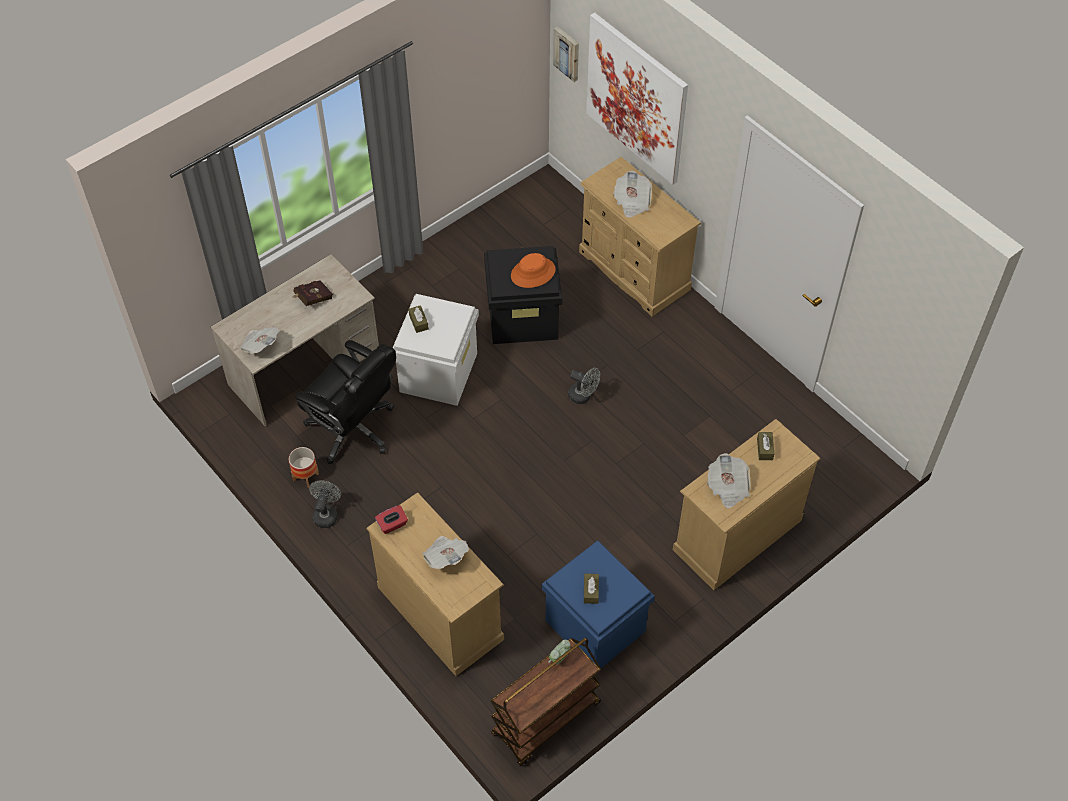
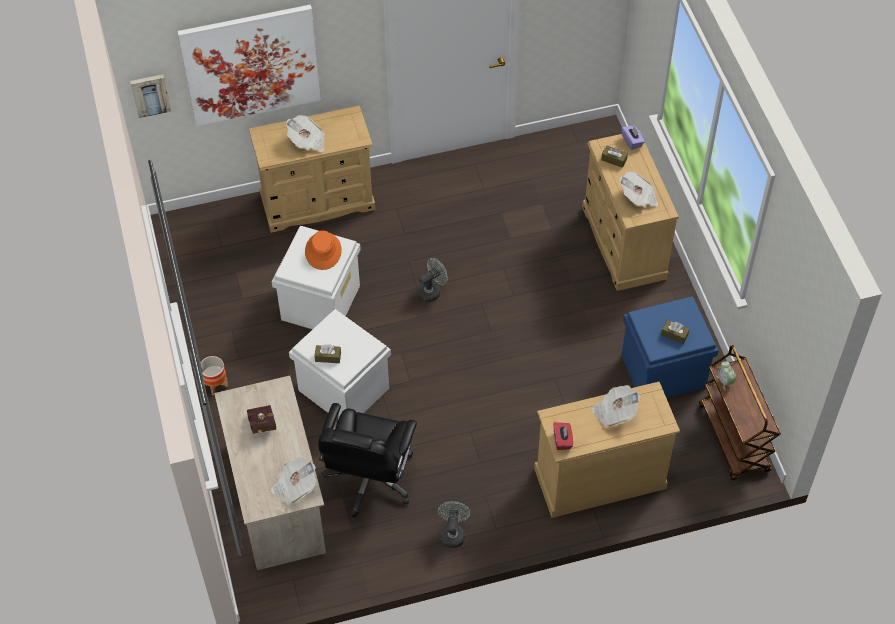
camera: 65 degrees left, 0 degrees up
planter [289,447,319,488] -> planter moved to [201,356,228,396]
black office chair [295,340,396,464] -> black office chair turned 135 degrees clockwise [318,403,417,517]
grey fan [309,480,341,528] -> grey fan turned 60 degrees clockwise [438,501,470,548]
black storage box [484,246,562,344] -> white storage box [272,226,361,329]
none -> purple tissue box [622,126,645,150]

